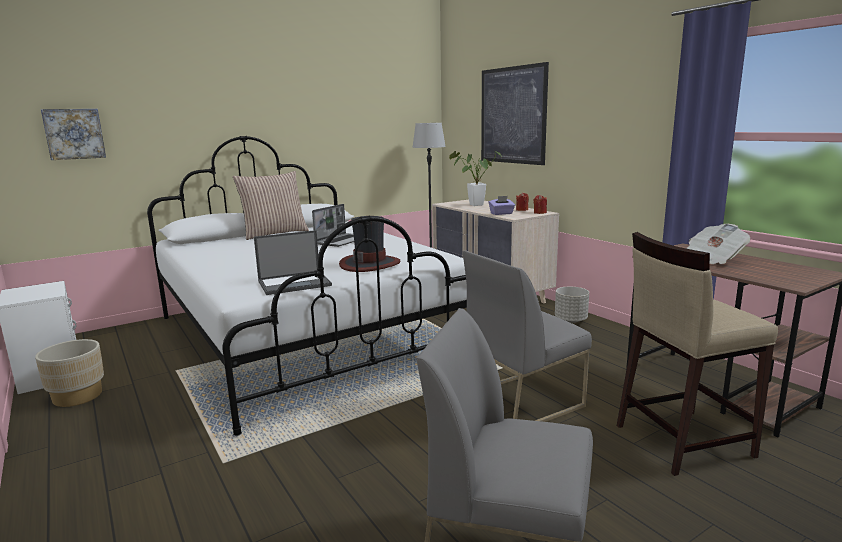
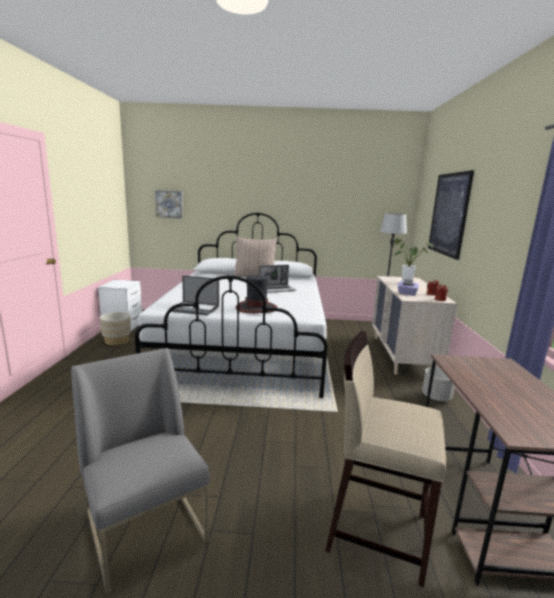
camera: 35 degrees right, 0 degrees up
grey chair [463,251,592,422] -> none
newspaper [686,224,750,264] -> none

